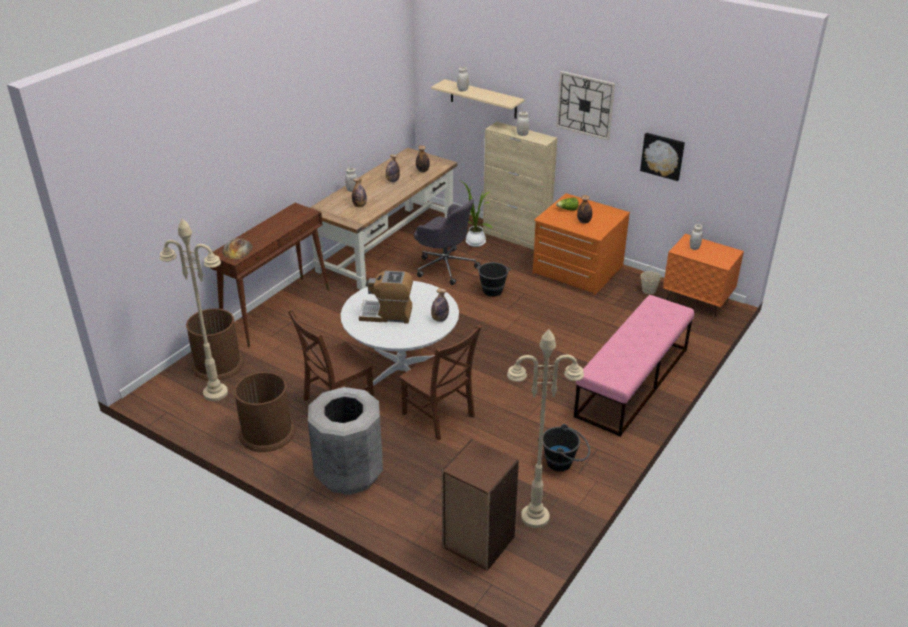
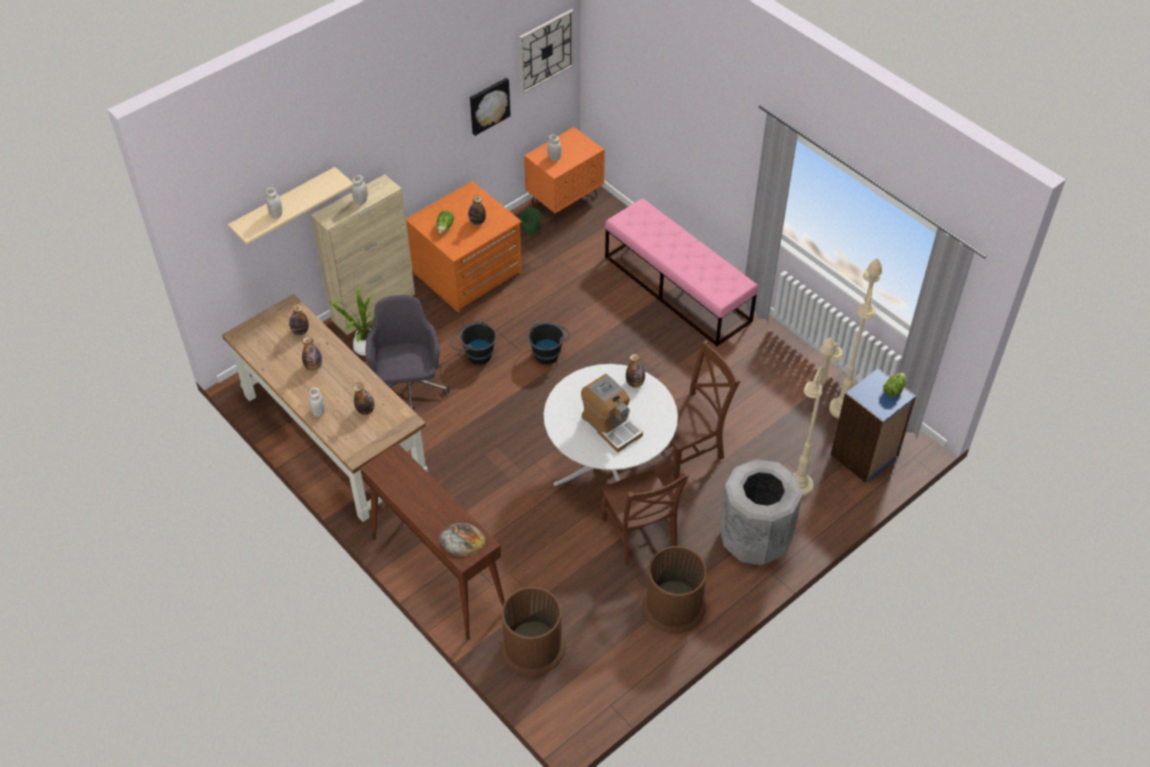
camera: 75 degrees left, 15 degrees up
beige floor lamp [160,218,228,401] -> beige floor lamp moved to [793,337,843,497]
coffee machine [359,271,413,324] -> coffee machine turned 60 degrees counterclockwise [581,374,643,452]
grey office chair [414,199,480,285] -> grey office chair turned 60 degrees counterclockwise [366,295,449,412]
brown bookcase [442,439,519,571] -> blue bookcase [831,367,917,483]
black bucket [543,424,590,472] -> black bucket moved to [528,322,570,365]
wall clock [556,71,615,140] -> wall clock moved to [519,9,574,94]
beige bucket [641,266,661,294] -> green bucket [520,206,541,234]
none -> lettuce [883,373,906,397]

